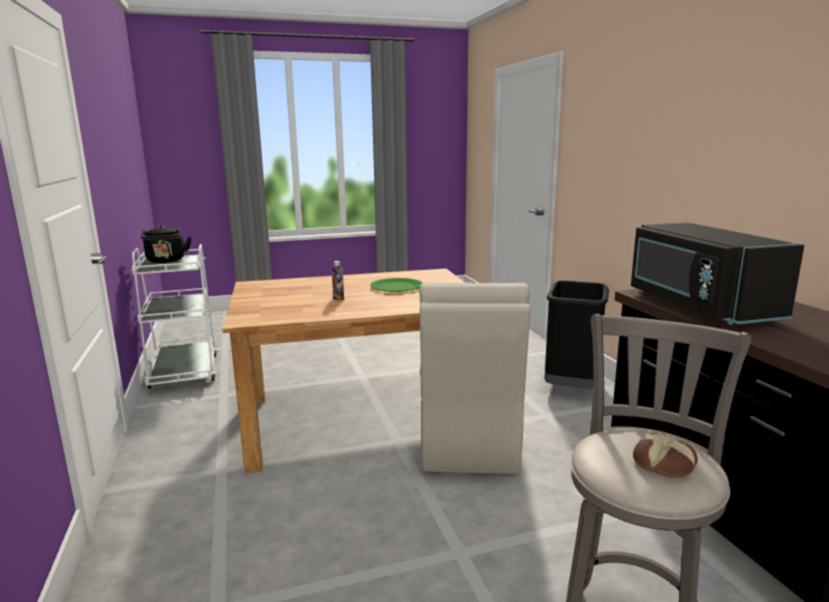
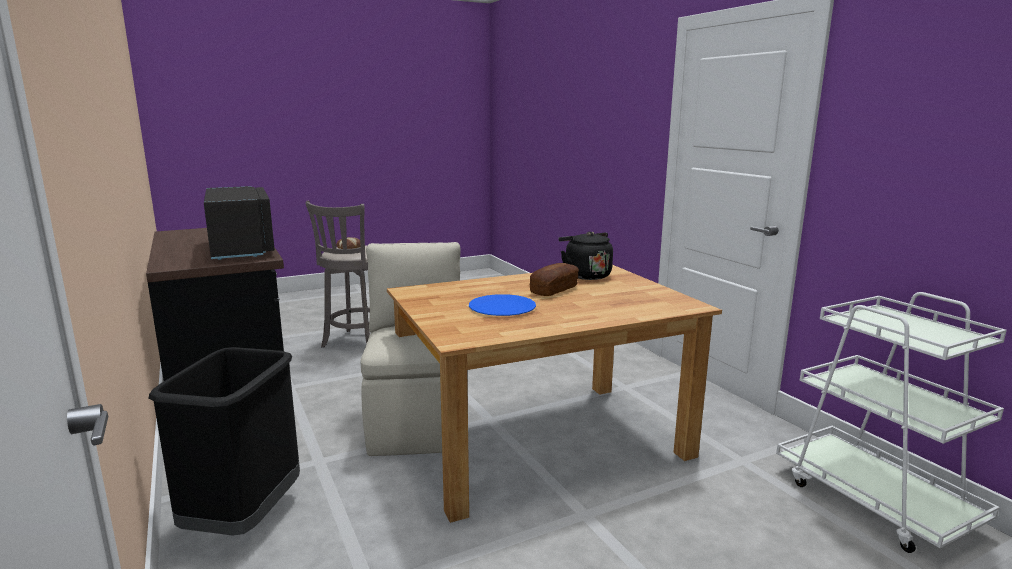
camera: 170 degrees right, 0 degrees up
black kettle [141,225,192,263] -> black kettle moved to [559,231,613,280]
bottle [332,261,344,301] -> bread [530,263,579,296]
green plate [370,278,423,292] -> blue plate [469,294,536,316]

